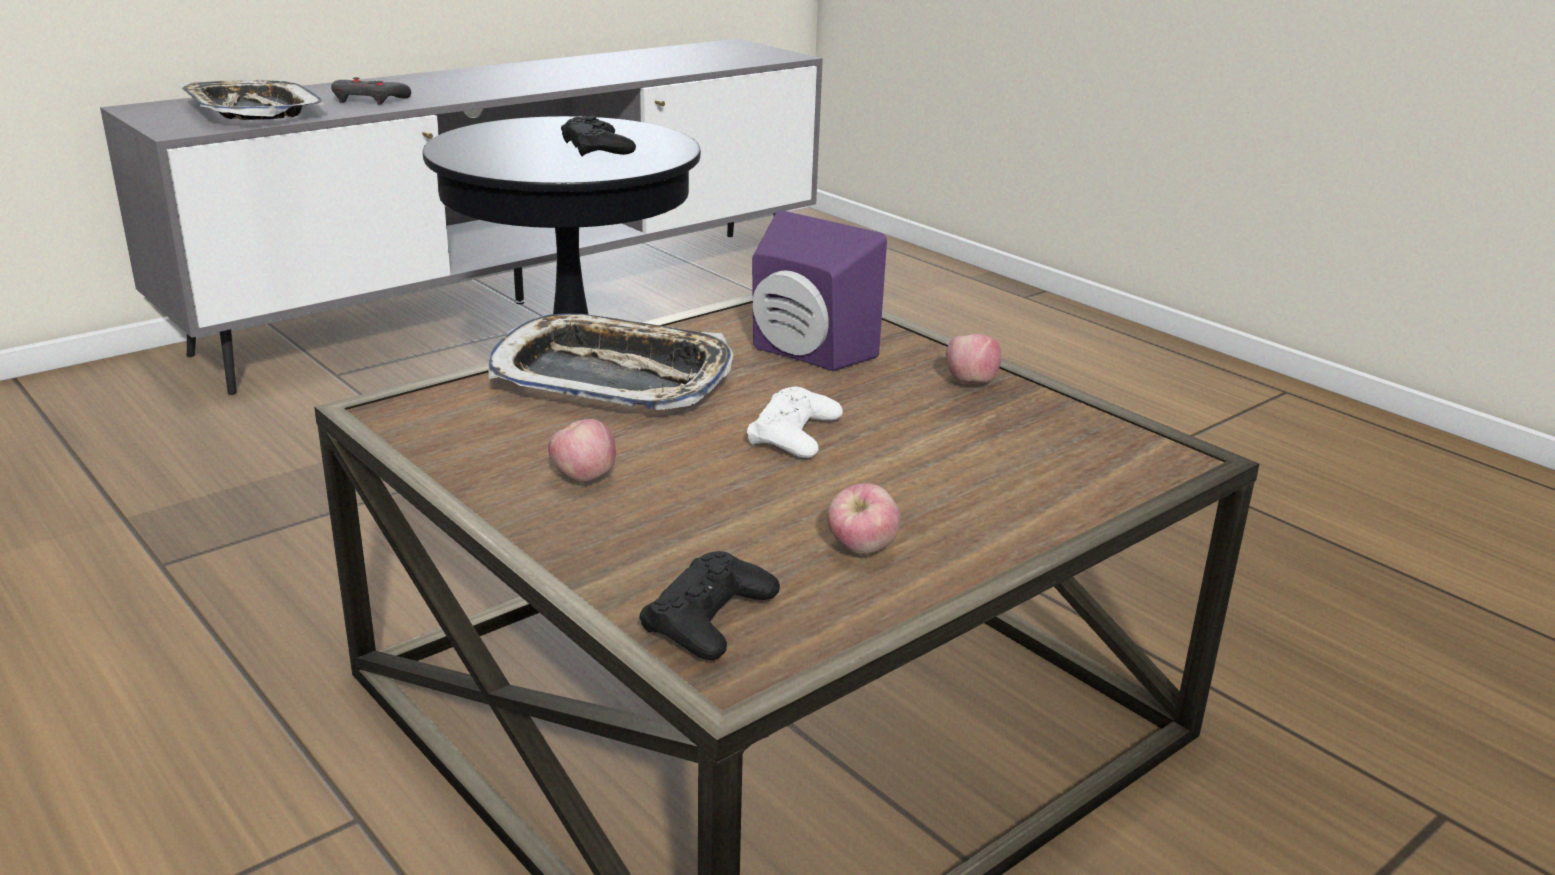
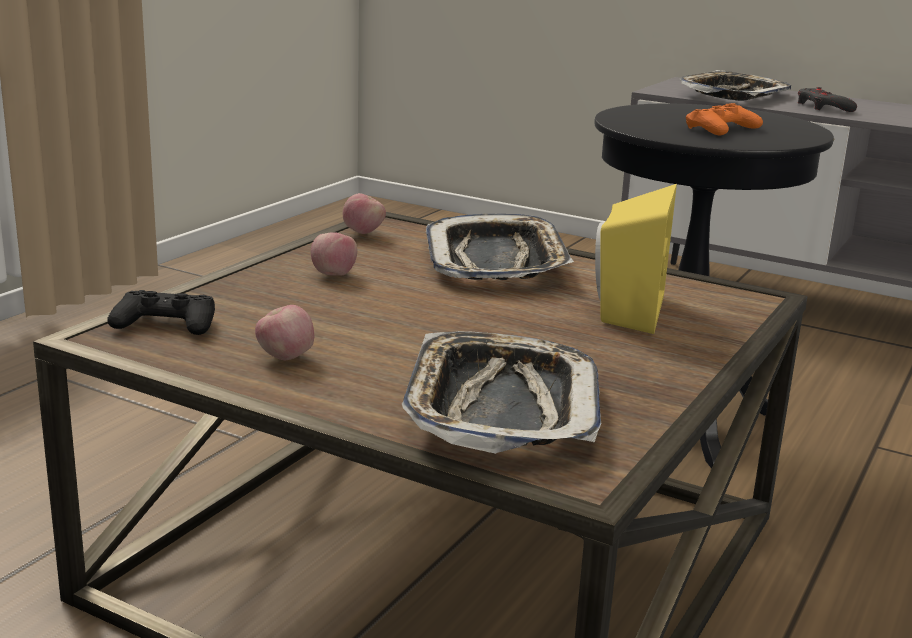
camera: 70 degrees right, 5 degrees down
black game controller [561,115,636,157] -> orange game controller [686,103,763,135]
white game controller [747,386,843,458] -> none
purple speaker [752,210,887,371] -> yellow speaker [595,184,677,334]
apple [946,334,1002,384] -> apple moved to [343,193,386,234]
none -> tray [402,331,601,454]

